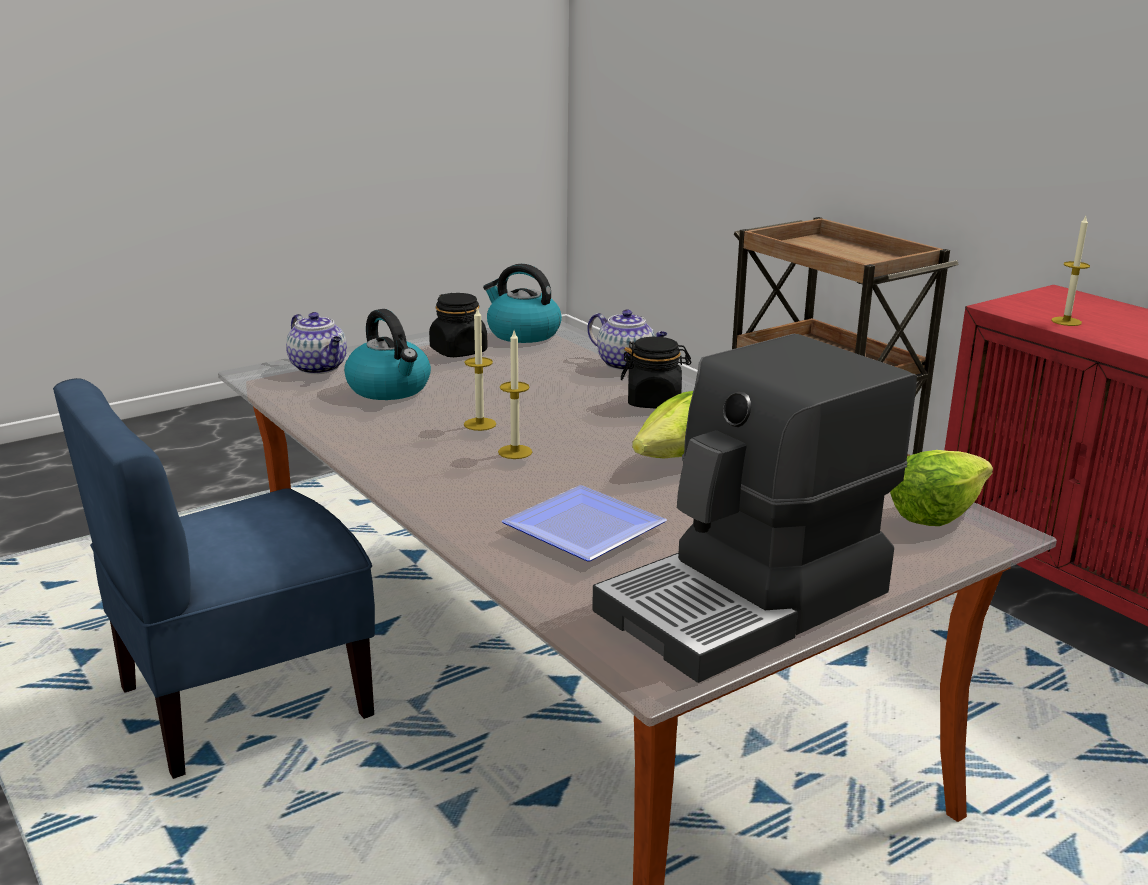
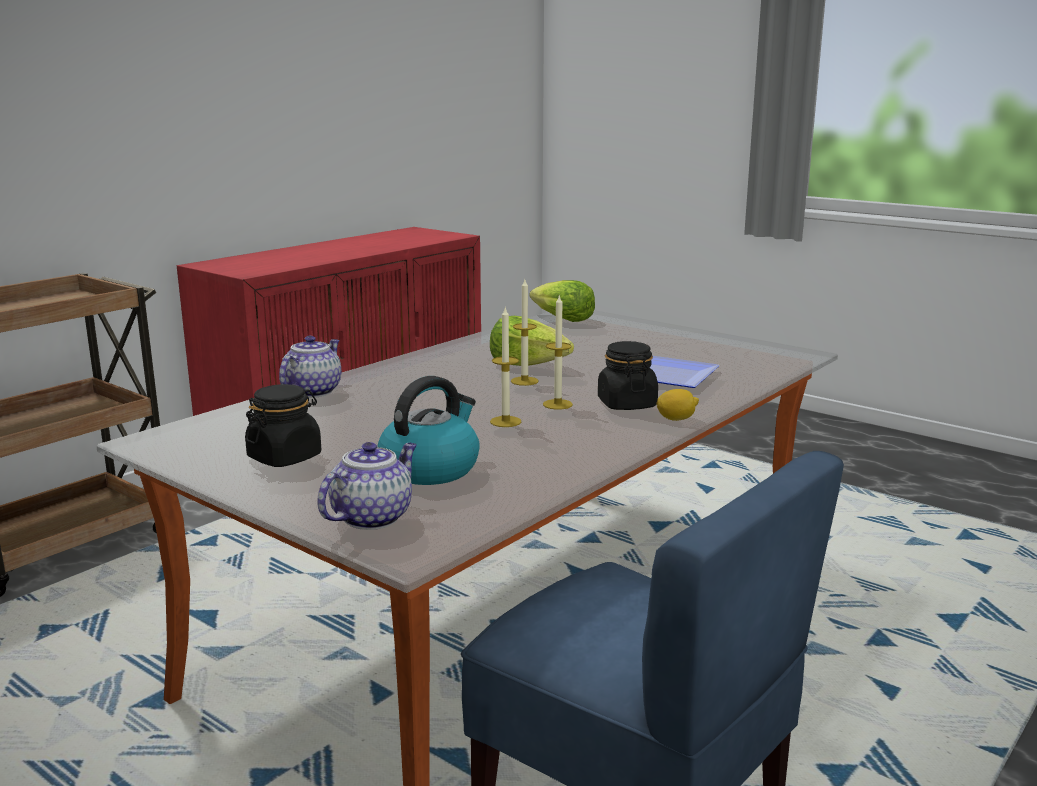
camera: 105 degrees left, 5 degrees down
kettle [483,264,562,343] -> none
coffee machine [592,334,917,683] -> none
black jar [621,337,691,408] -> black jar moved to [598,341,658,410]
candle [1051,216,1090,326] -> candle moved to [511,280,539,386]
none -> lemon [656,389,699,421]

